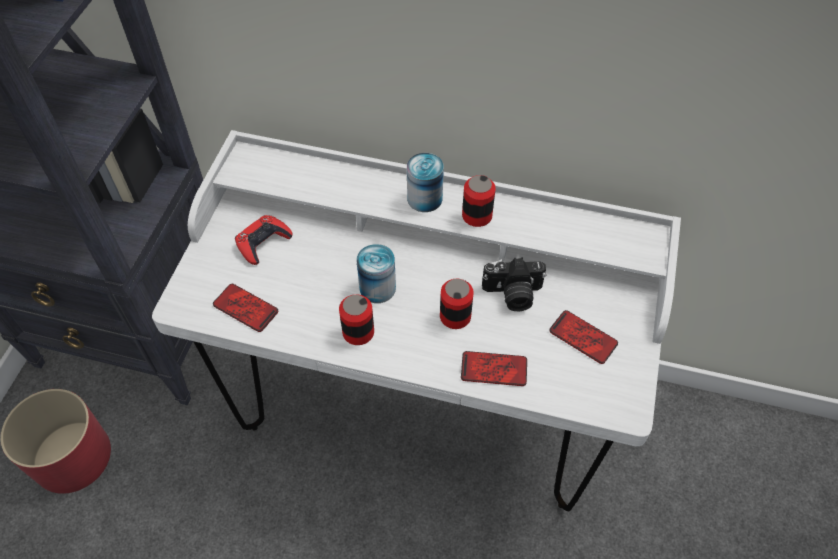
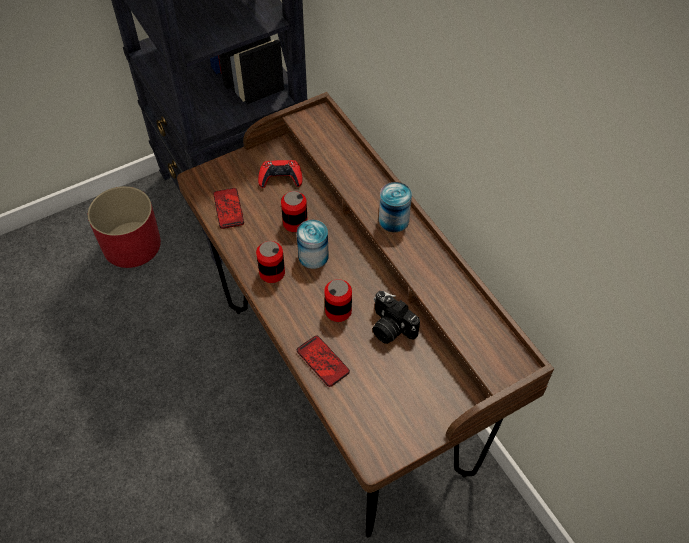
camera: 45 degrees right, 0 degrees up
white desk [152,130,681,511] -> brown desk [177,92,554,538]
can [462,175,496,227] -> can moved to [281,191,308,232]
phone [549,310,618,364] -> none

